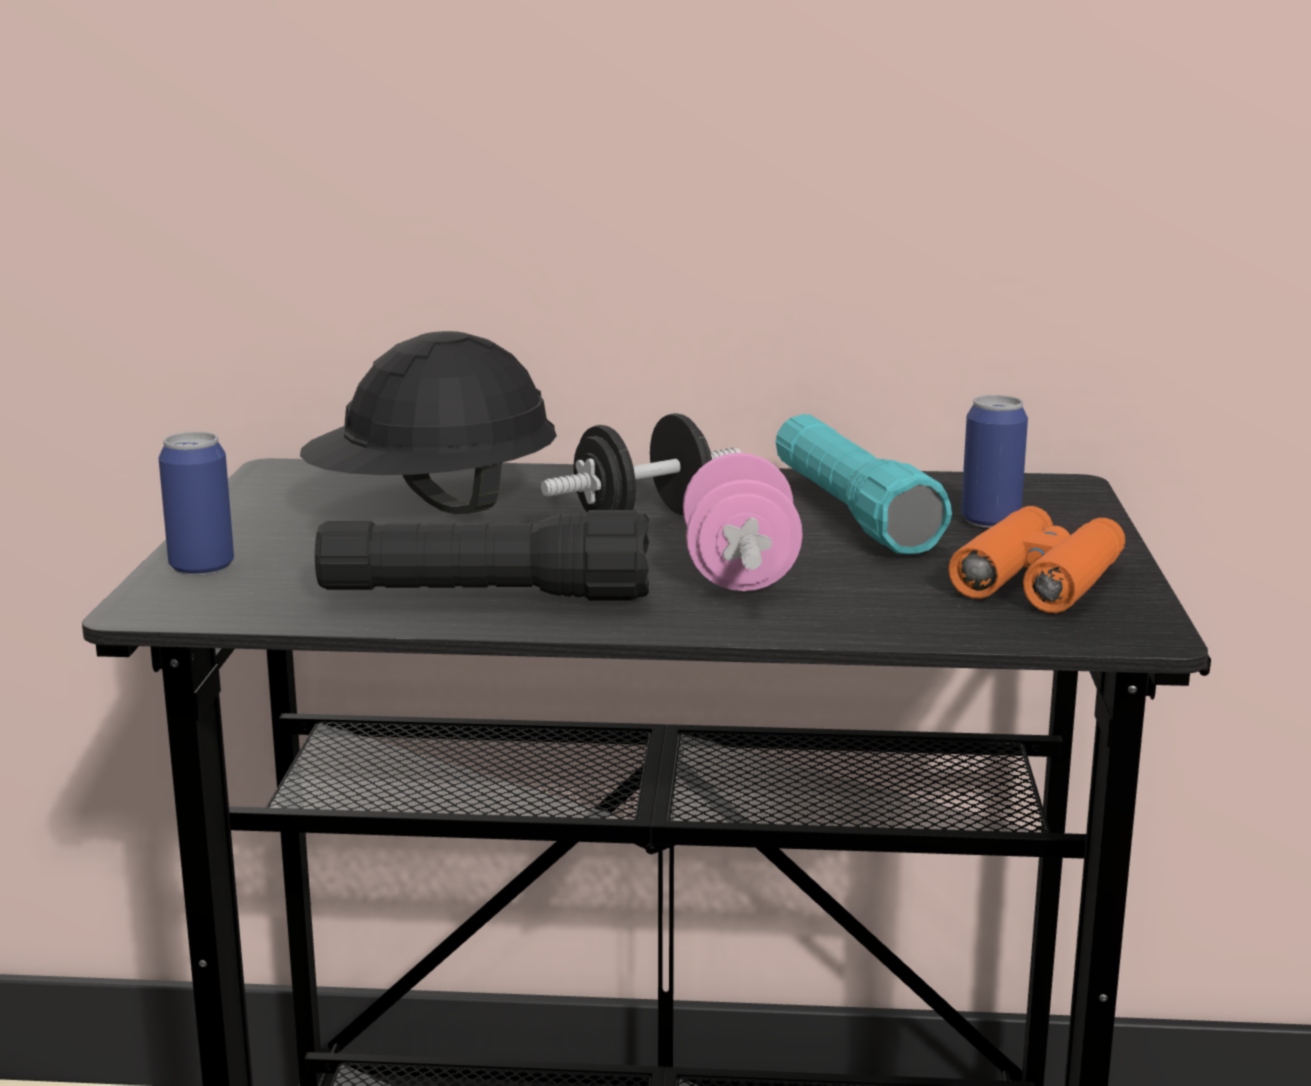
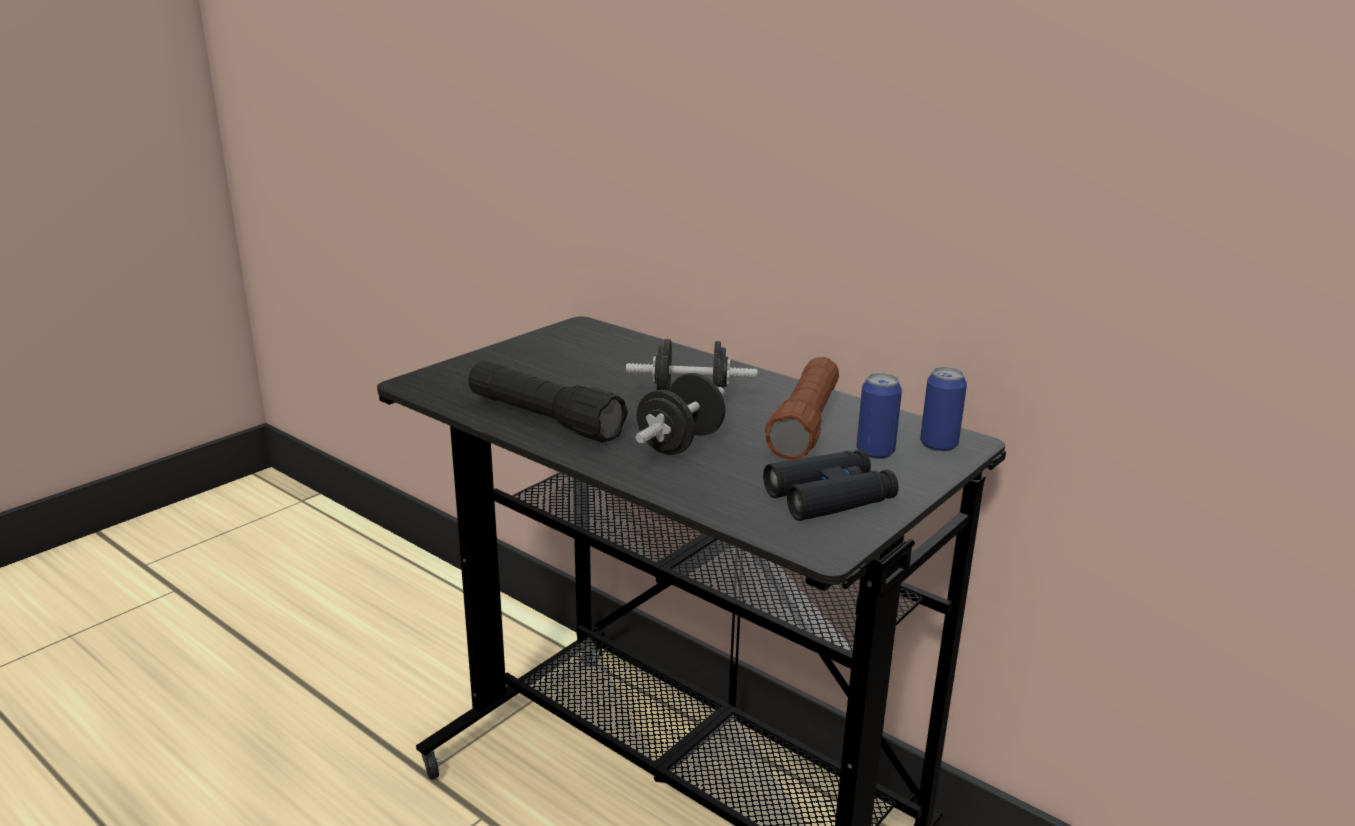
camera: 35 degrees right, 5 degrees up
can [158,432,234,576] -> can moved to [920,366,967,452]
black hard hat [300,331,557,514] -> none
pink dumbbell [683,453,803,591] -> black dumbbell [636,373,725,455]
turquoise flashlight [775,414,952,554] -> brown flashlight [765,357,839,460]
orange binoculars [948,506,1125,613] -> black binoculars [763,450,899,521]

